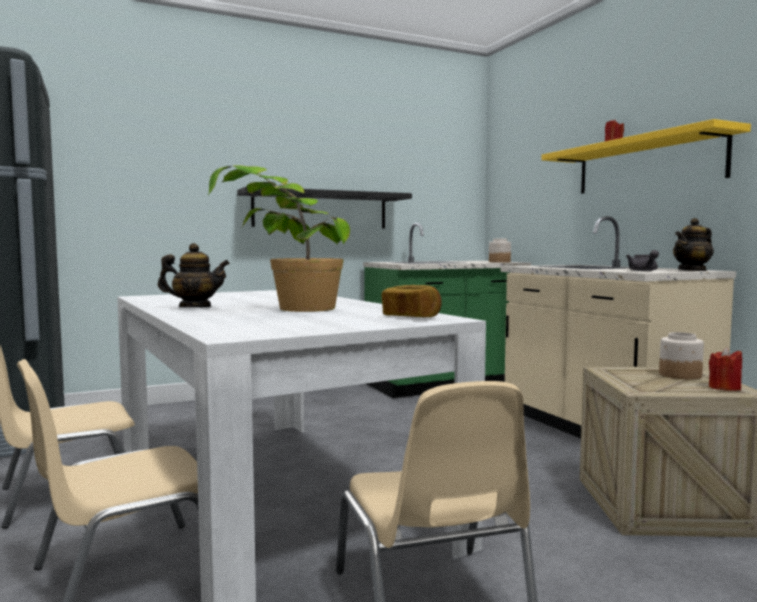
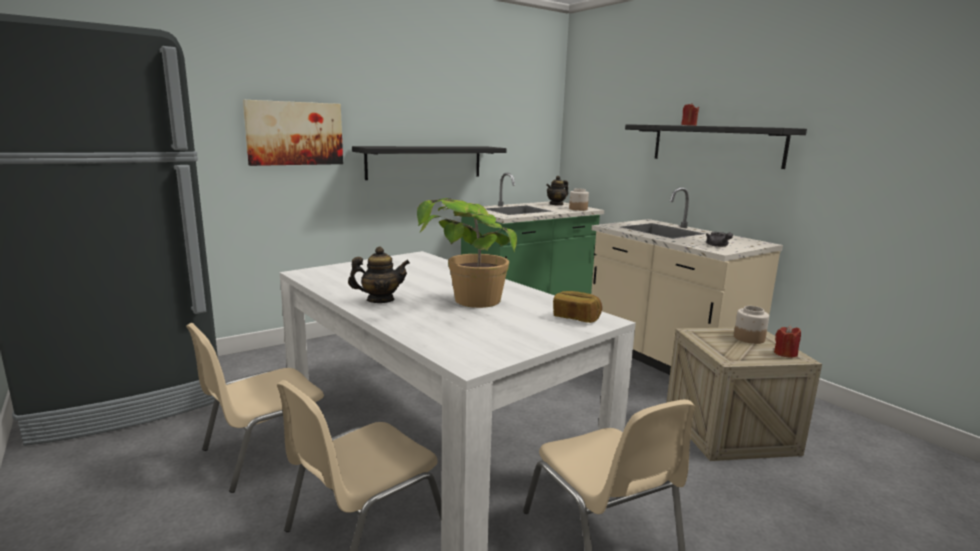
camera: 10 degrees left, 10 degrees up
yellow shelf [541,119,751,194] -> black shelf [625,124,807,169]
teapot [673,218,714,271] -> teapot moved to [546,176,568,206]
none -> picture [243,100,343,166]

